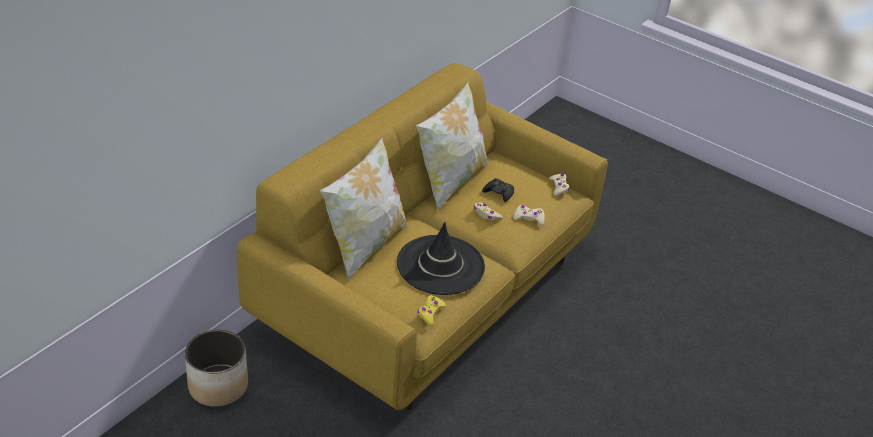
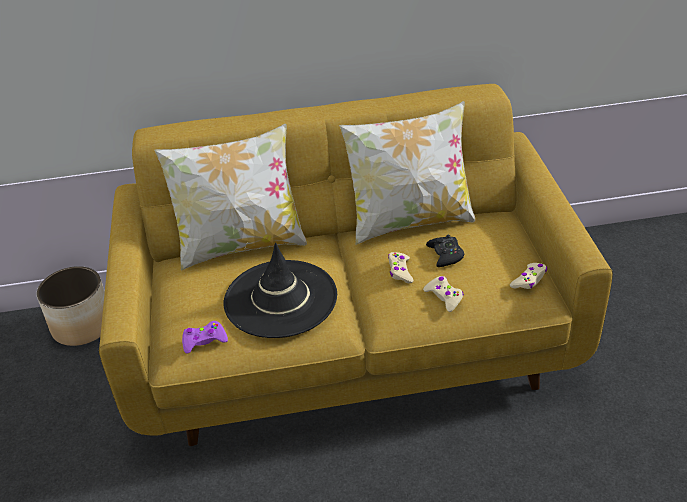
camera: 50 degrees right, 0 degrees up
yellow game controller [418,295,446,326] -> purple game controller [182,321,228,354]

